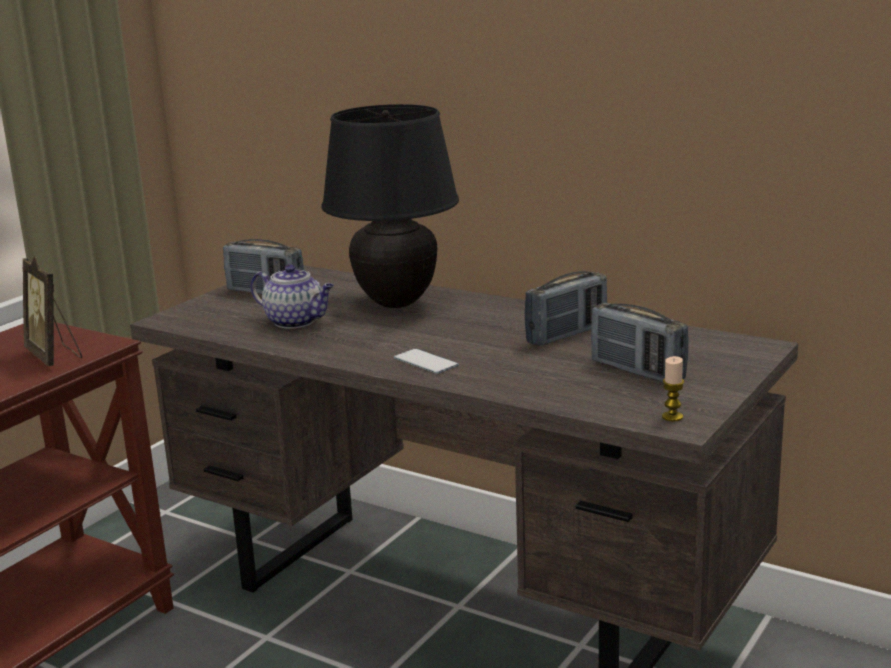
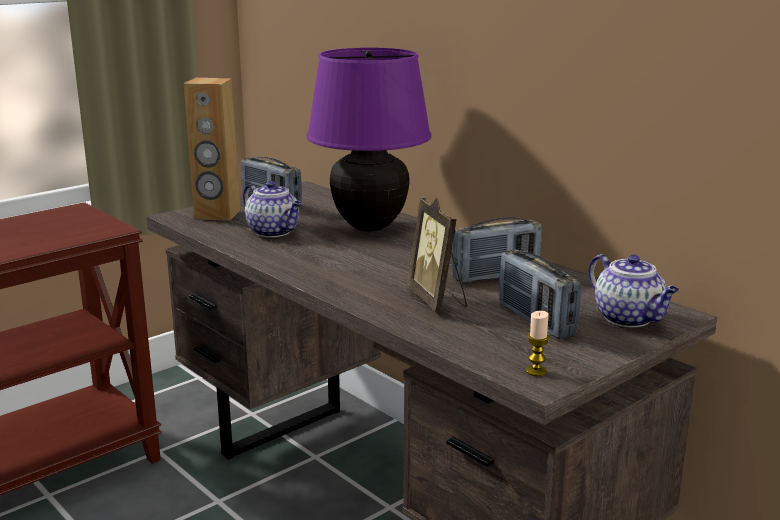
camera: 15 degrees right, 0 degrees up
picture frame [23,256,82,366] -> picture frame moved to [407,197,467,312]
black table lamp [321,104,459,308] -> purple table lamp [307,48,431,232]
phone [394,349,459,374] -> none
none -> brown speaker [184,78,241,221]
none -> teapot [588,254,679,327]

